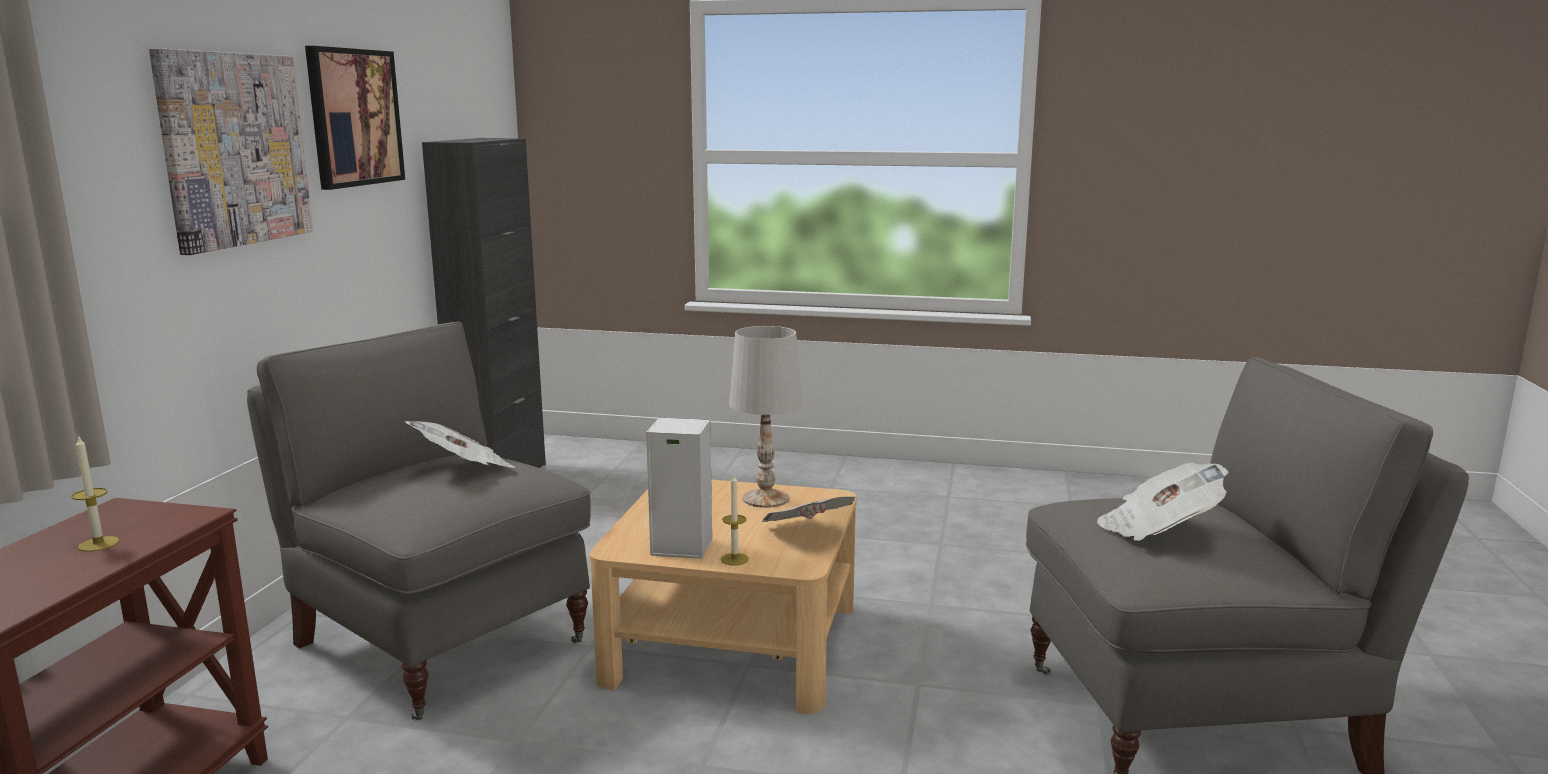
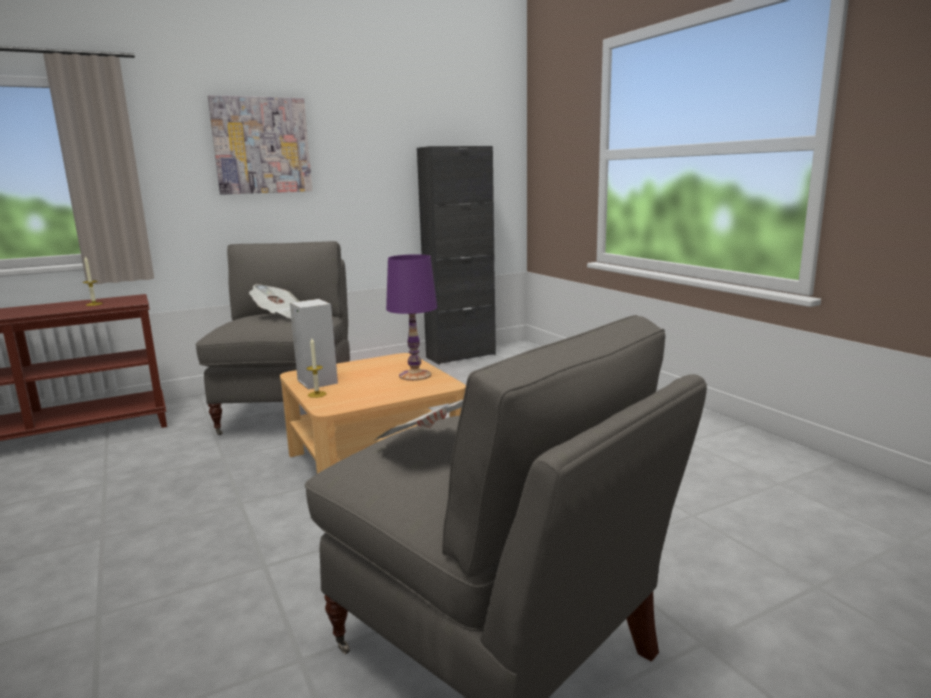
camera: 50 degrees right, 0 degrees up
picture [305,46,405,190] -> none
white table lamp [729,326,802,508] -> purple table lamp [386,254,437,381]
newspaper [762,497,856,522] -> none

